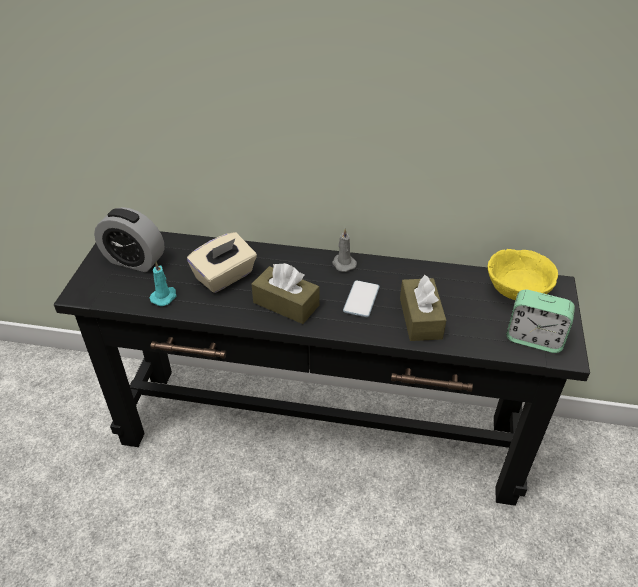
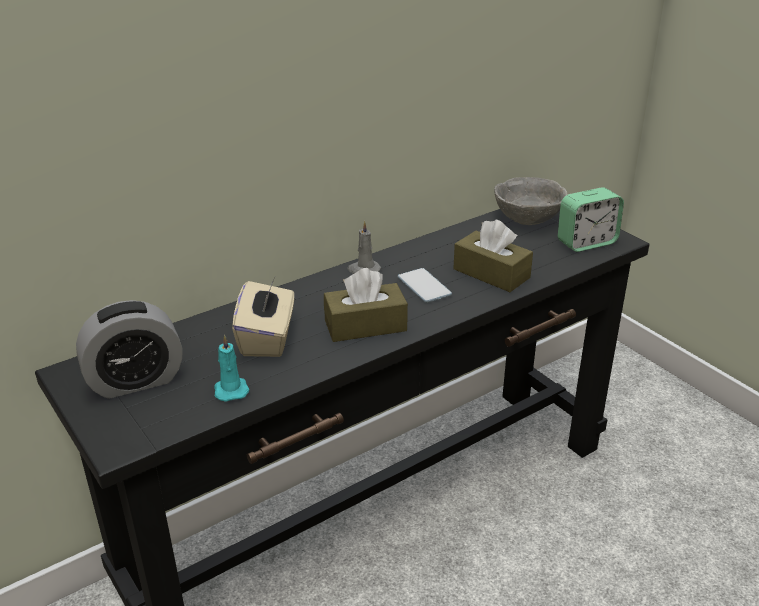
camera: 45 degrees left, 10 degrees down
yellow bowl [487,249,558,300] -> grey bowl [494,177,568,225]

